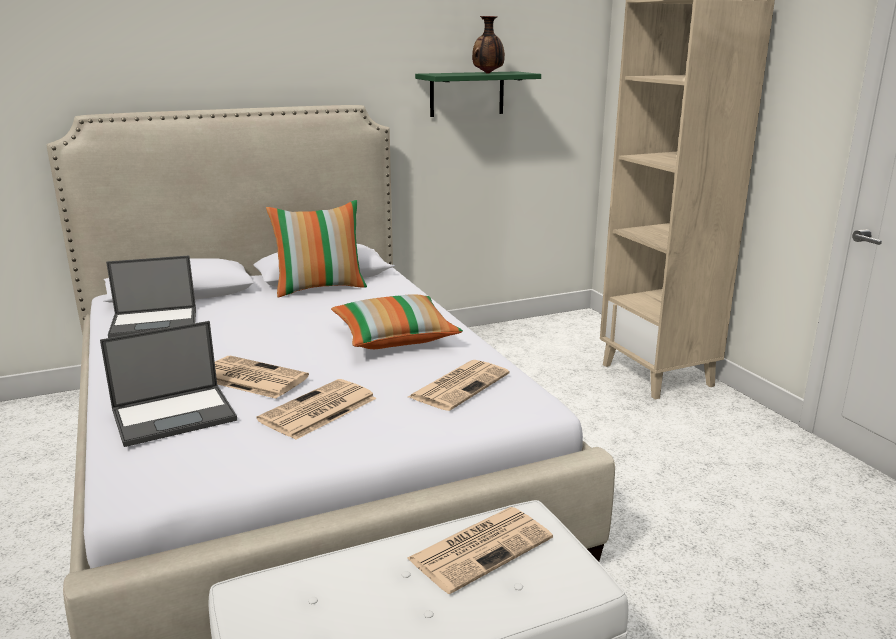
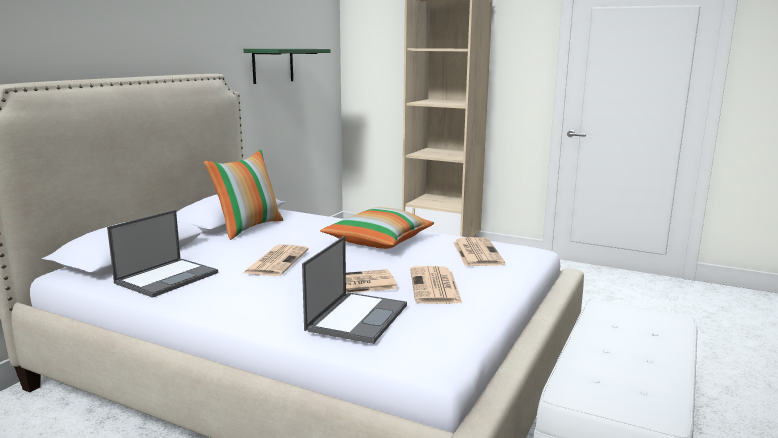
camera: 40 degrees left, 5 degrees down
newspaper [407,507,553,594] -> newspaper moved to [243,245,308,276]
vase [472,16,505,73] -> none

